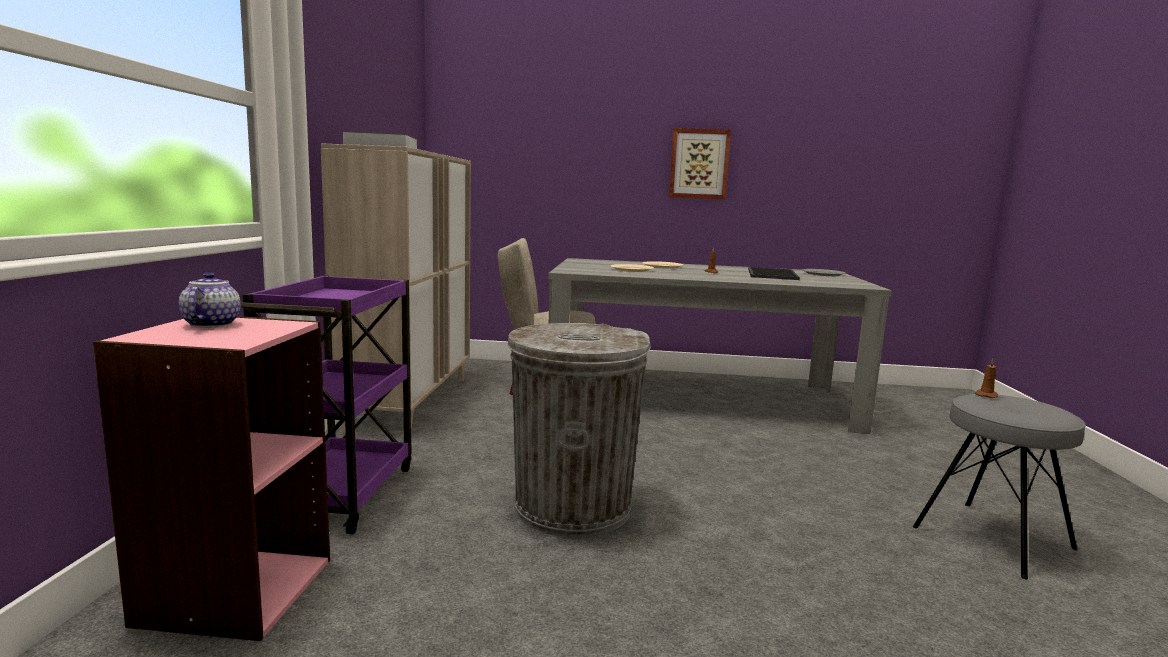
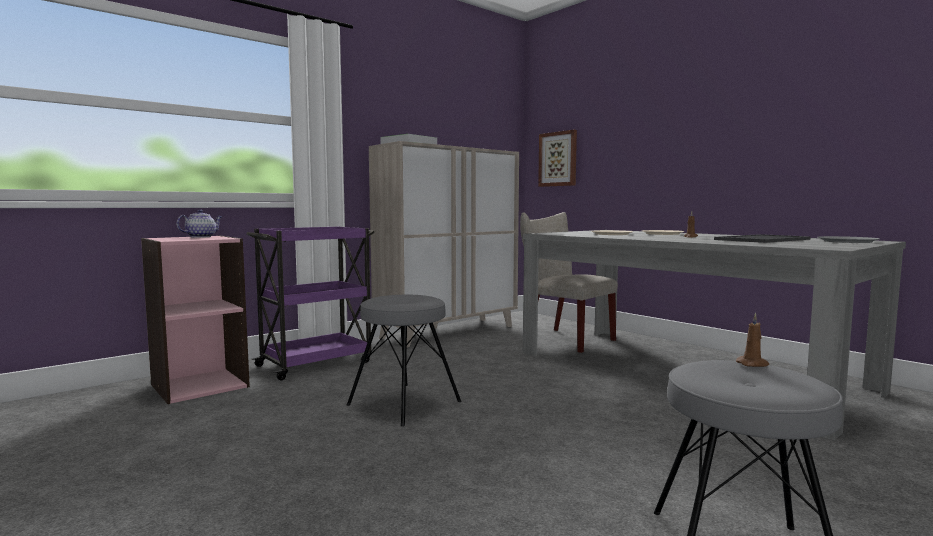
camera: 45 degrees right, 5 degrees down
grey trash can [507,323,651,537] -> grey stool [347,295,462,426]
picture [669,128,731,199] -> picture moved to [538,130,577,187]

